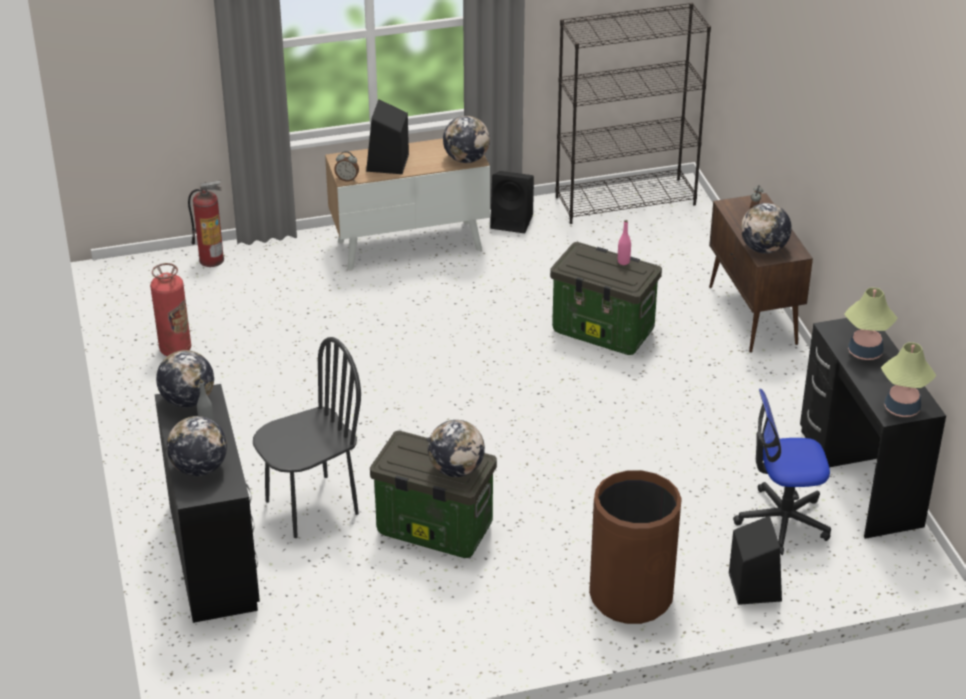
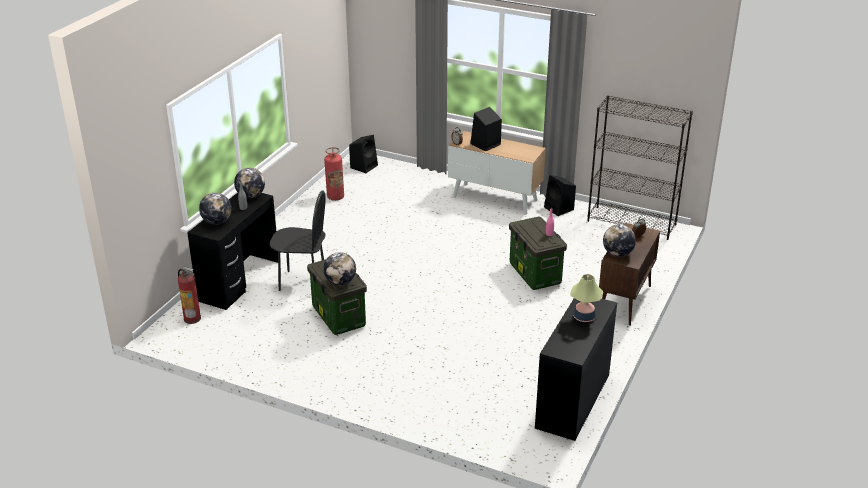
camera: 40 degrees right, 5 degrees down
fire extinguisher [188,181,224,267] -> fire extinguisher moved to [178,267,201,324]
globe [443,116,490,163] -> none
brown trash can [589,470,682,624] -> none
black speaker [729,516,782,605] -> black speaker moved to [349,135,378,173]
office chair [733,389,831,555] -> none
table lamp [881,342,936,417] -> none

